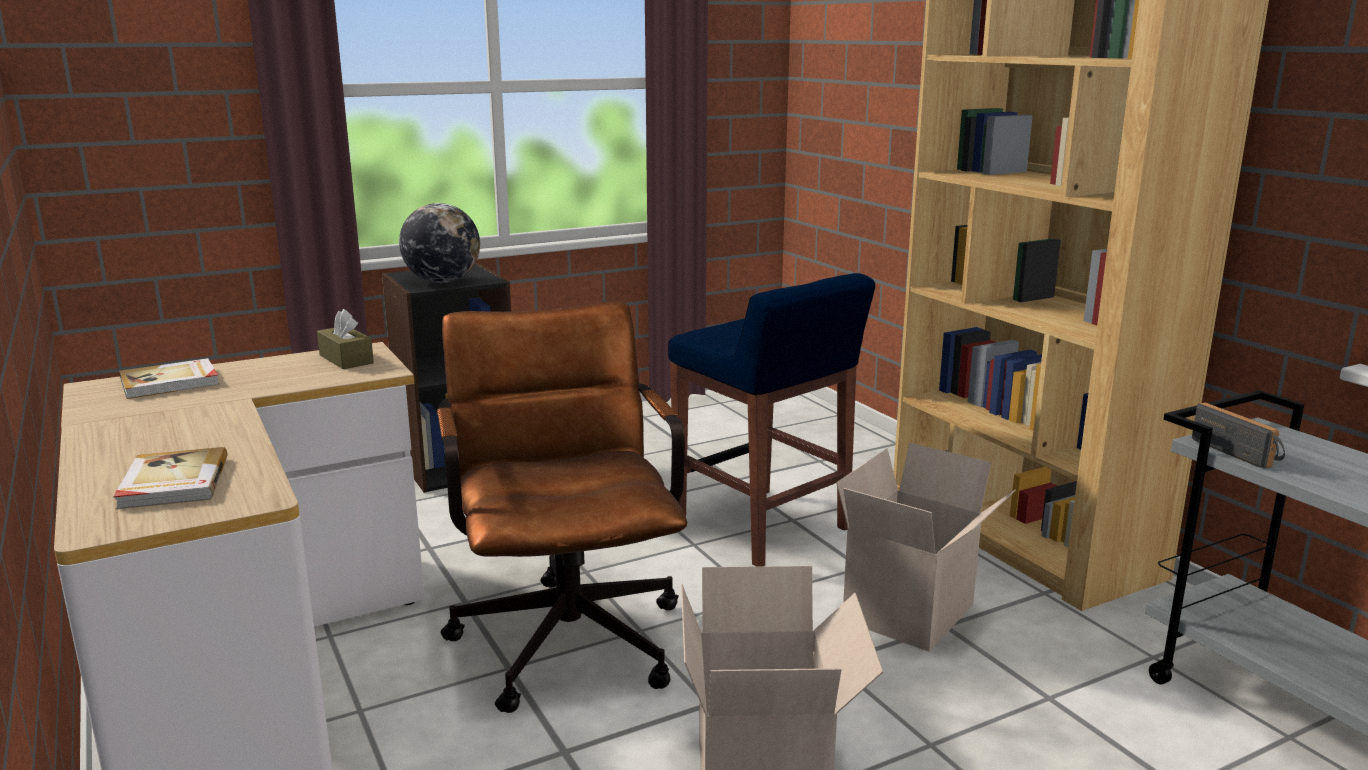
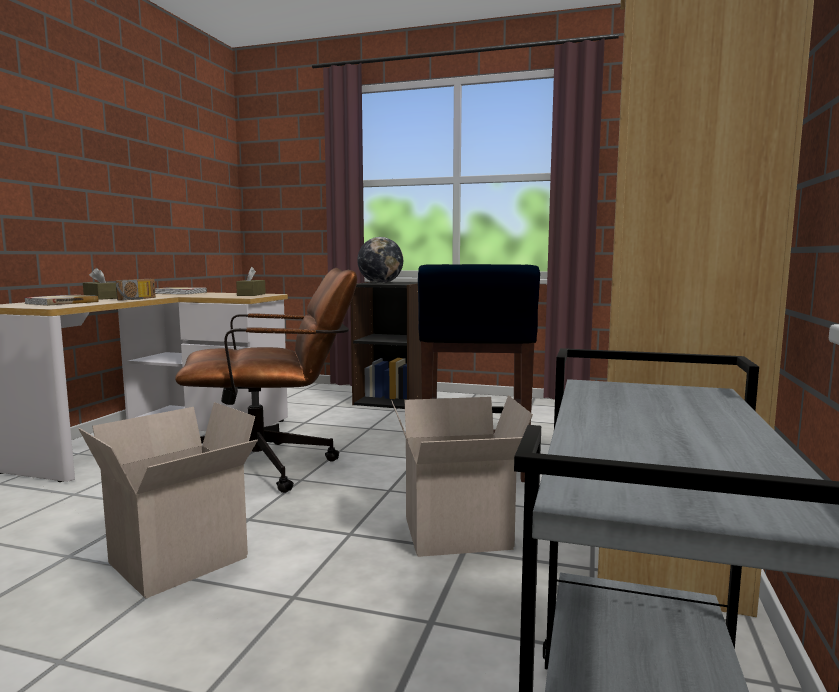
camera: 45 degrees right, 10 degrees down
brown office chair [437,302,687,713] -> brown office chair turned 45 degrees clockwise [175,268,357,493]
radio [1192,403,1285,469] -> radio moved to [116,279,156,301]
none -> brown tissue box [83,268,117,300]

